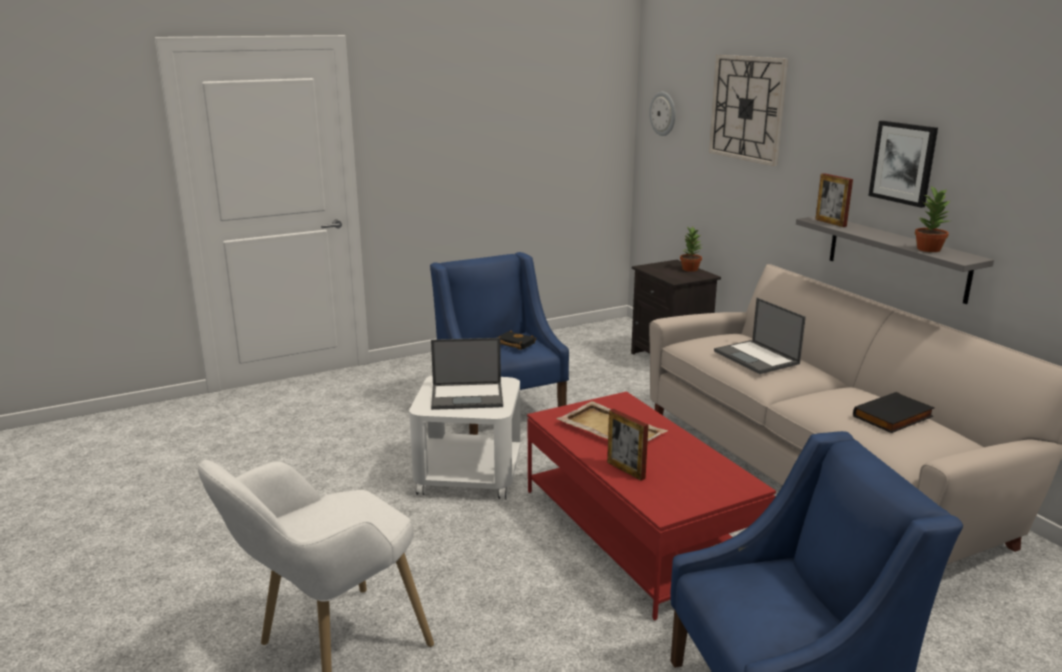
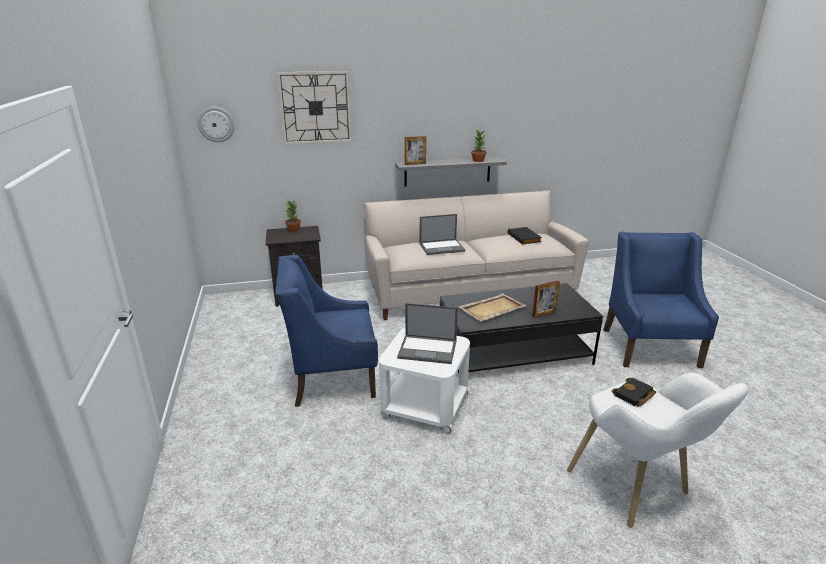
camera: 75 degrees left, 5 degrees up
laptop [431,338,503,410] -> laptop turned 90 degrees clockwise [397,303,458,364]
black book [496,331,536,350] -> black book moved to [612,378,656,407]
red coffee table [527,391,776,620] -> black coffee table [440,283,603,373]
picture [868,121,938,208] -> none

